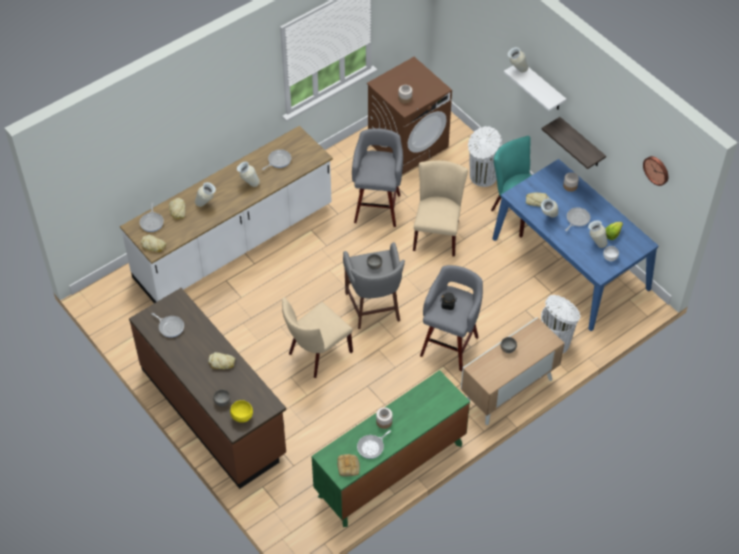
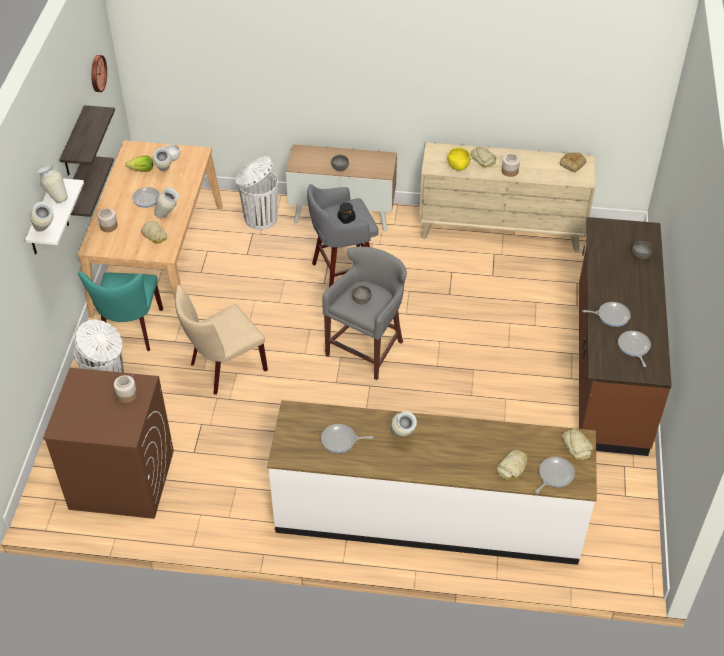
camera: 135 degrees left, 5 degrees down
vase [195,182,216,207] -> vase moved to [37,164,68,203]
bread [208,352,235,369] -> bread moved to [470,147,496,168]
yellow bowl [230,400,253,423] -> yellow bowl moved to [447,148,470,171]
beige chair [282,297,353,378] -> none
green dresser [311,370,470,527] -> beige dresser [419,142,595,252]
grey stool [352,128,403,227] -> none
frying pan [357,430,391,459] -> frying pan moved to [582,302,631,327]
blue dining table [492,159,658,331] -> beige dining table [78,141,223,318]
none -> shelf [59,105,115,175]

